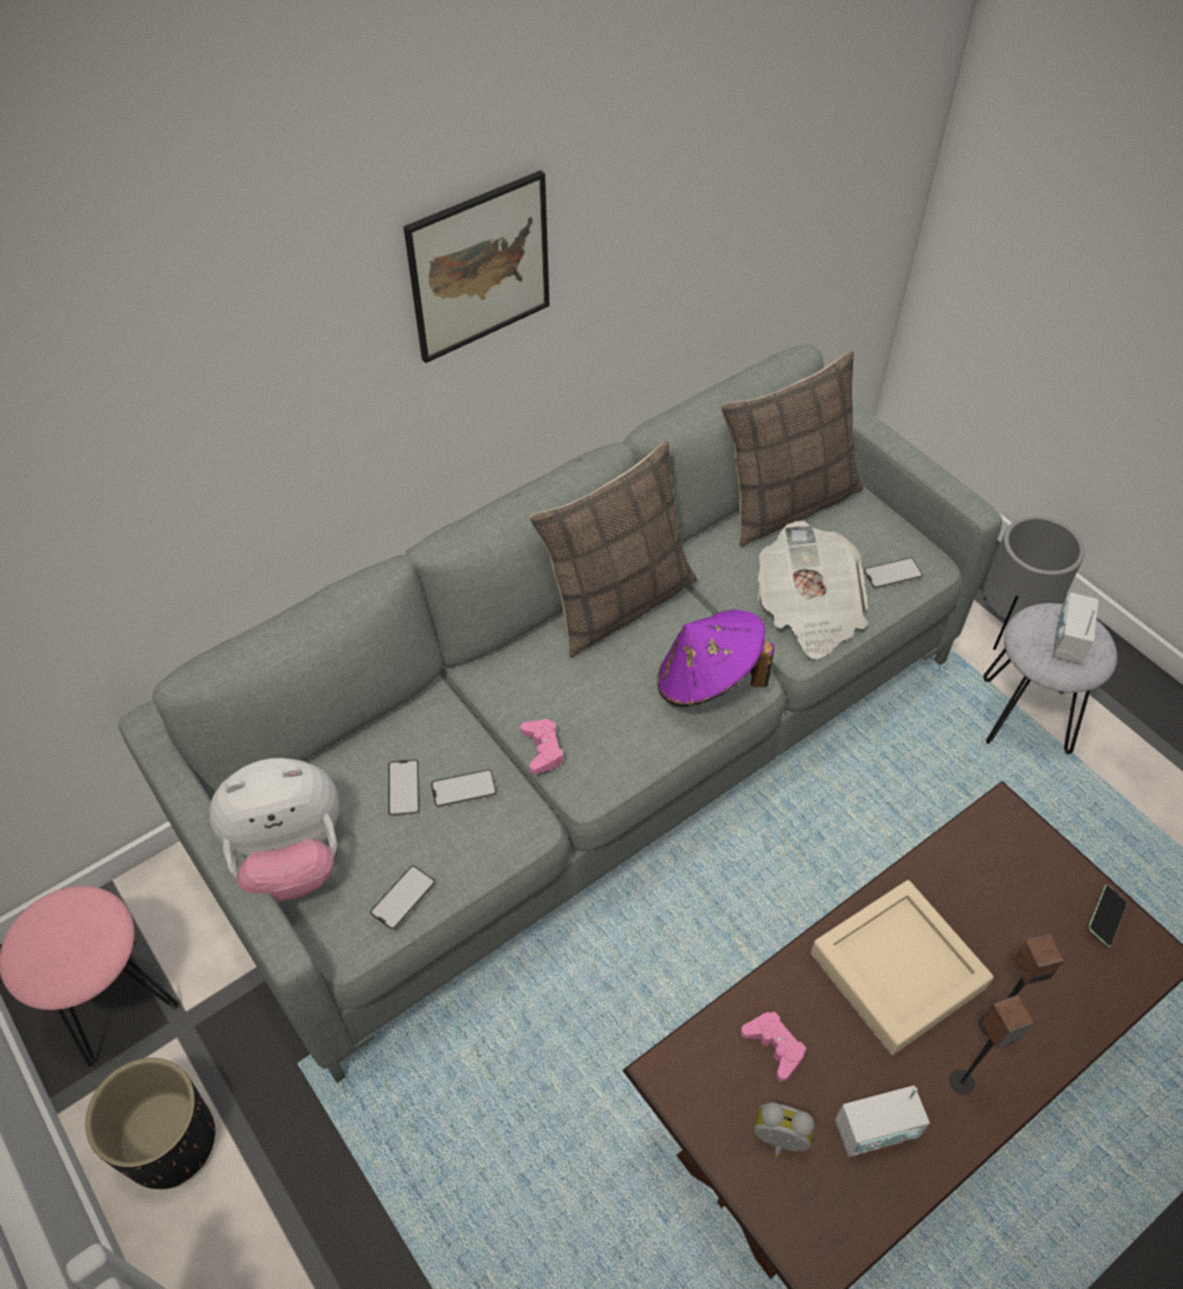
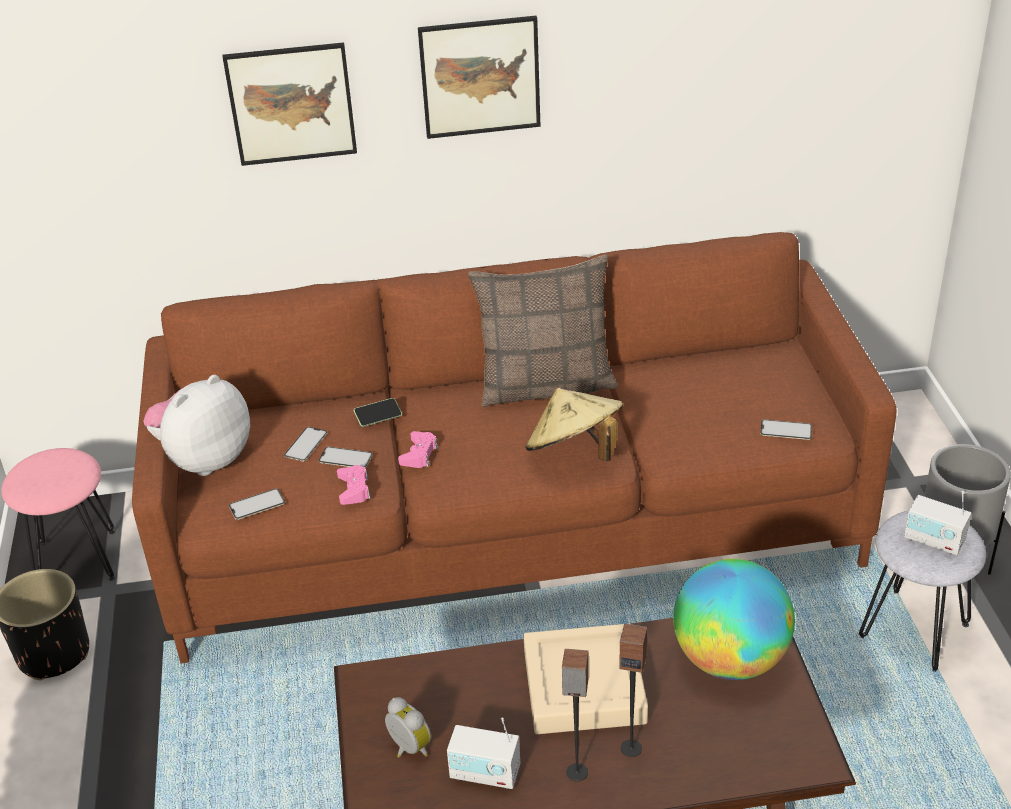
camera: 30 degrees right, 15 degrees down
grey sofa [118,344,1002,1083] -> brown sofa [132,232,896,663]
plush toy [209,758,339,901] -> plush toy turned 120 degrees clockwise [144,375,250,476]
purple hat [657,610,775,707] -> beige hat [526,388,623,461]
pillow [721,351,863,547] -> none
pink game controller [741,1012,806,1082] -> pink game controller moved to [337,465,370,505]
newspaper [758,521,868,660] -> none
radio [1053,592,1099,664] -> radio turned 105 degrees counterclockwise [904,491,972,555]
phone [1088,885,1127,947] -> phone moved to [354,398,402,427]
none -> picture [223,42,357,166]
none -> globe [673,559,795,680]

